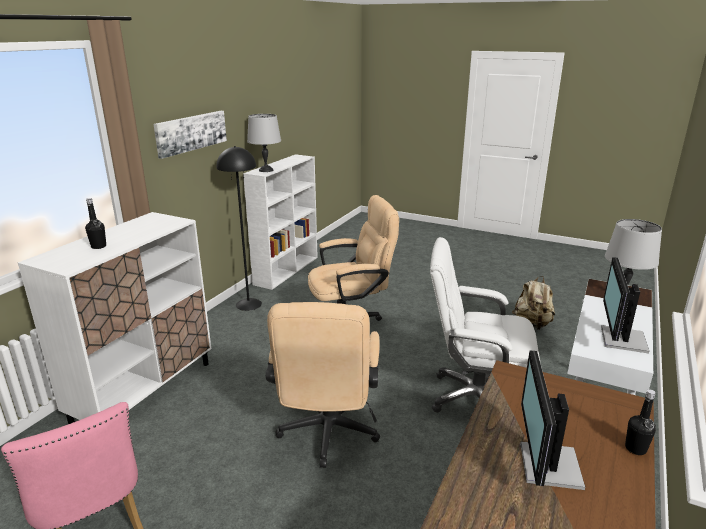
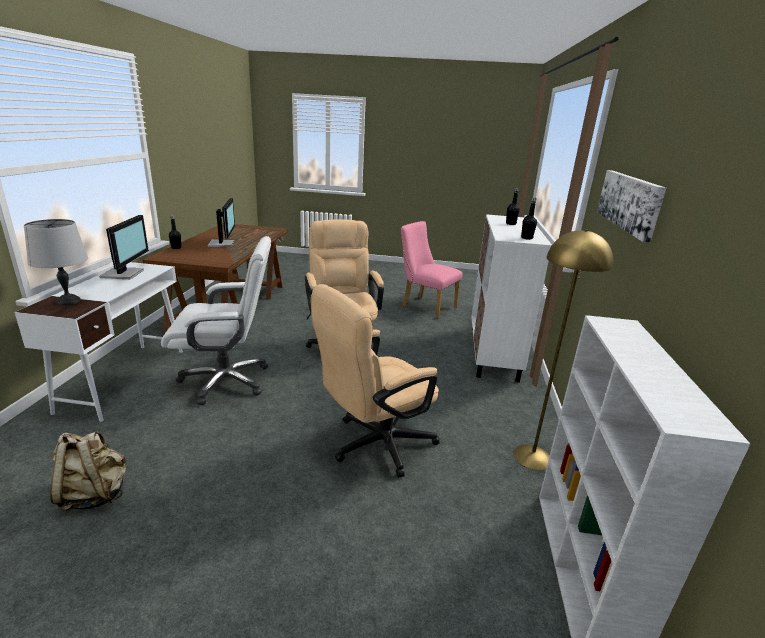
camera: 160 degrees right, 0 degrees up
black floor lamp [216,146,262,311] -> yellow floor lamp [514,229,613,470]
grey table lamp [247,114,281,172] -> none
none -> black bottle [521,197,537,240]

